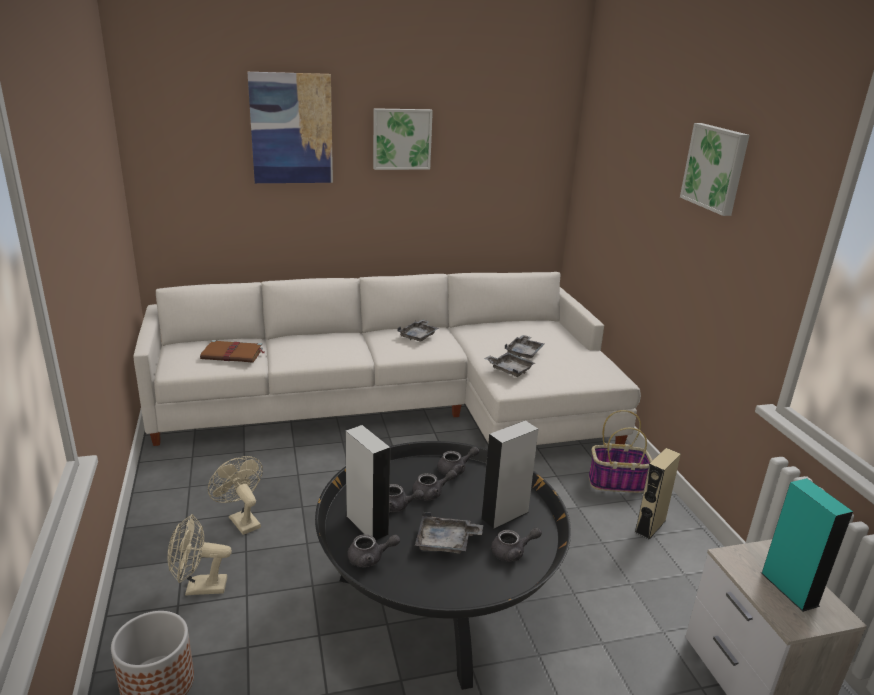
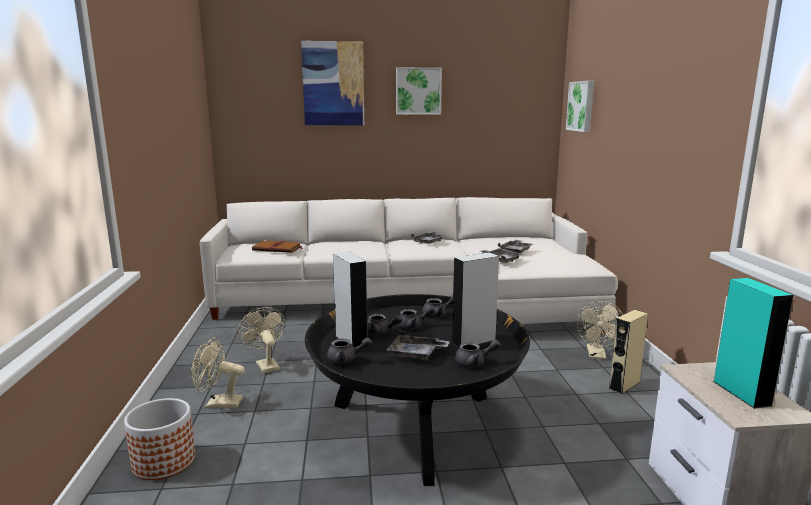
camera: 10 degrees right, 10 degrees down
basket [589,410,653,493] -> beige fan [576,301,623,359]
picture [680,123,749,216] -> picture moved to [566,81,594,132]

